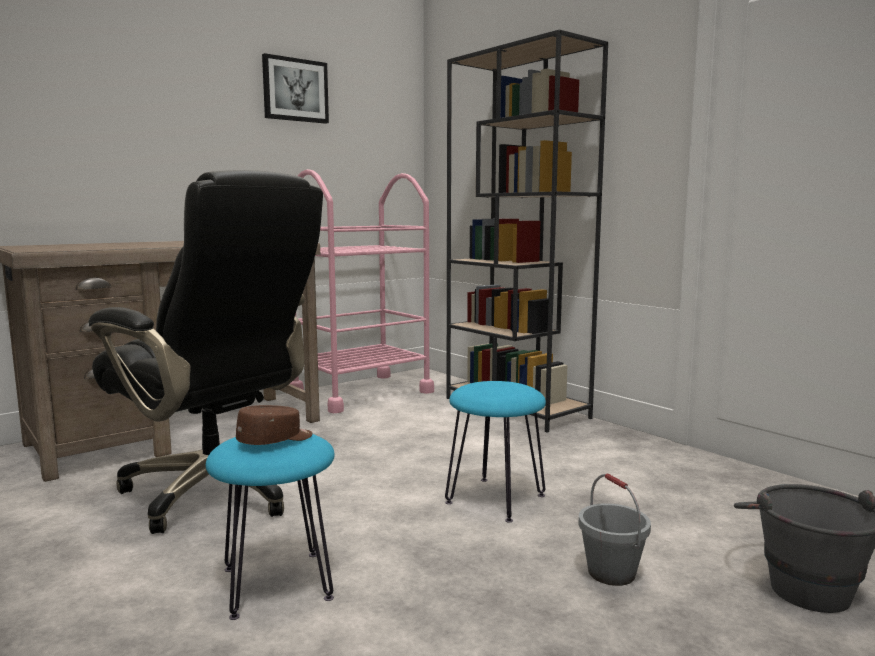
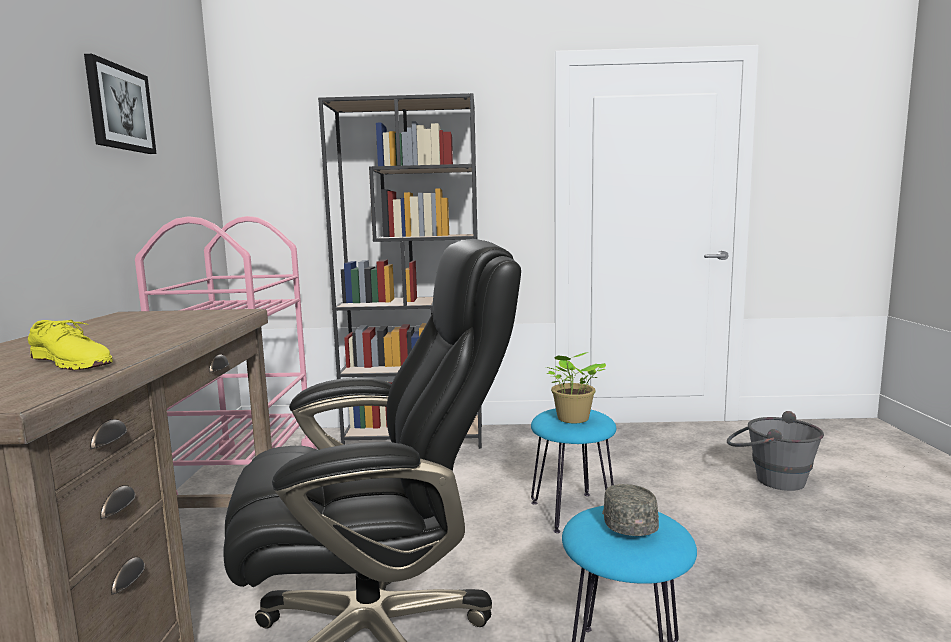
camera: 50 degrees left, 0 degrees up
brown cap [236,405,312,445] -> grey cap [602,484,659,536]
grey bucket [578,473,651,586] -> none
none -> yellow shoe [28,320,113,370]
none -> potted plant [546,352,606,424]

